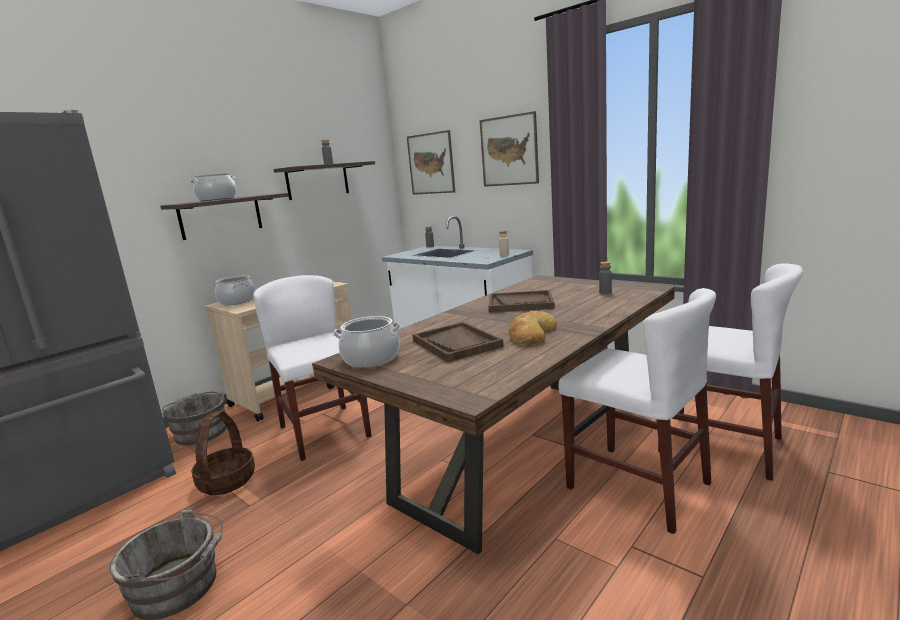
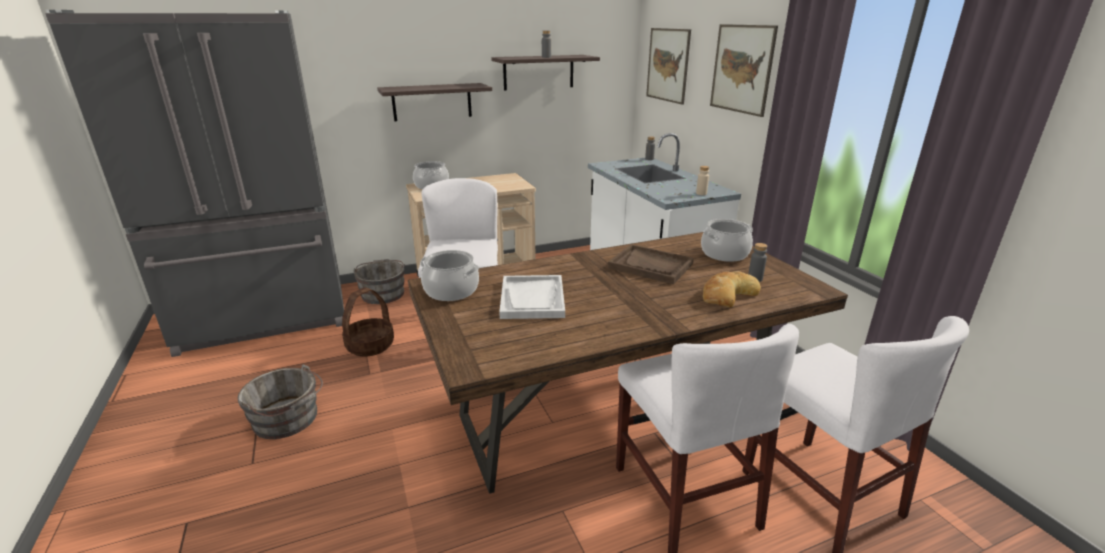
camera: 25 degrees right, 10 degrees up
cooking pot [190,173,237,201] -> cooking pot moved to [701,219,753,262]
brown tray [412,322,504,362] -> white tray [499,275,565,319]
bread [509,311,557,344] -> bread moved to [703,271,761,308]

